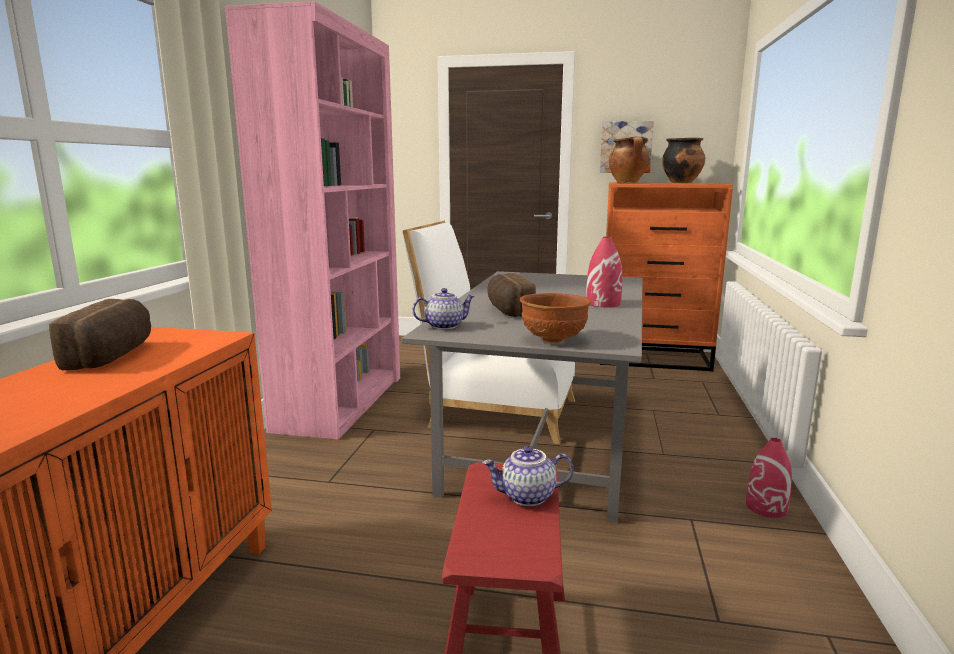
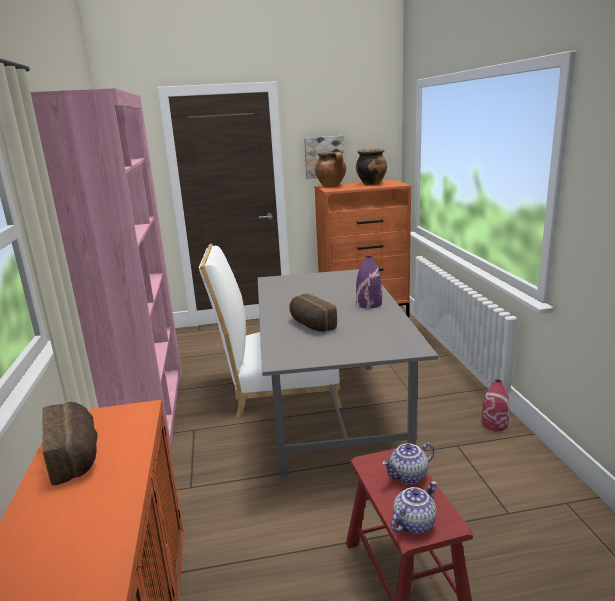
camera: 20 degrees left, 5 degrees up
teapot [412,288,475,329] -> teapot moved to [391,481,437,534]
brown bowl [520,293,591,343] -> none
red vase [586,237,622,307] -> purple vase [356,256,382,309]

